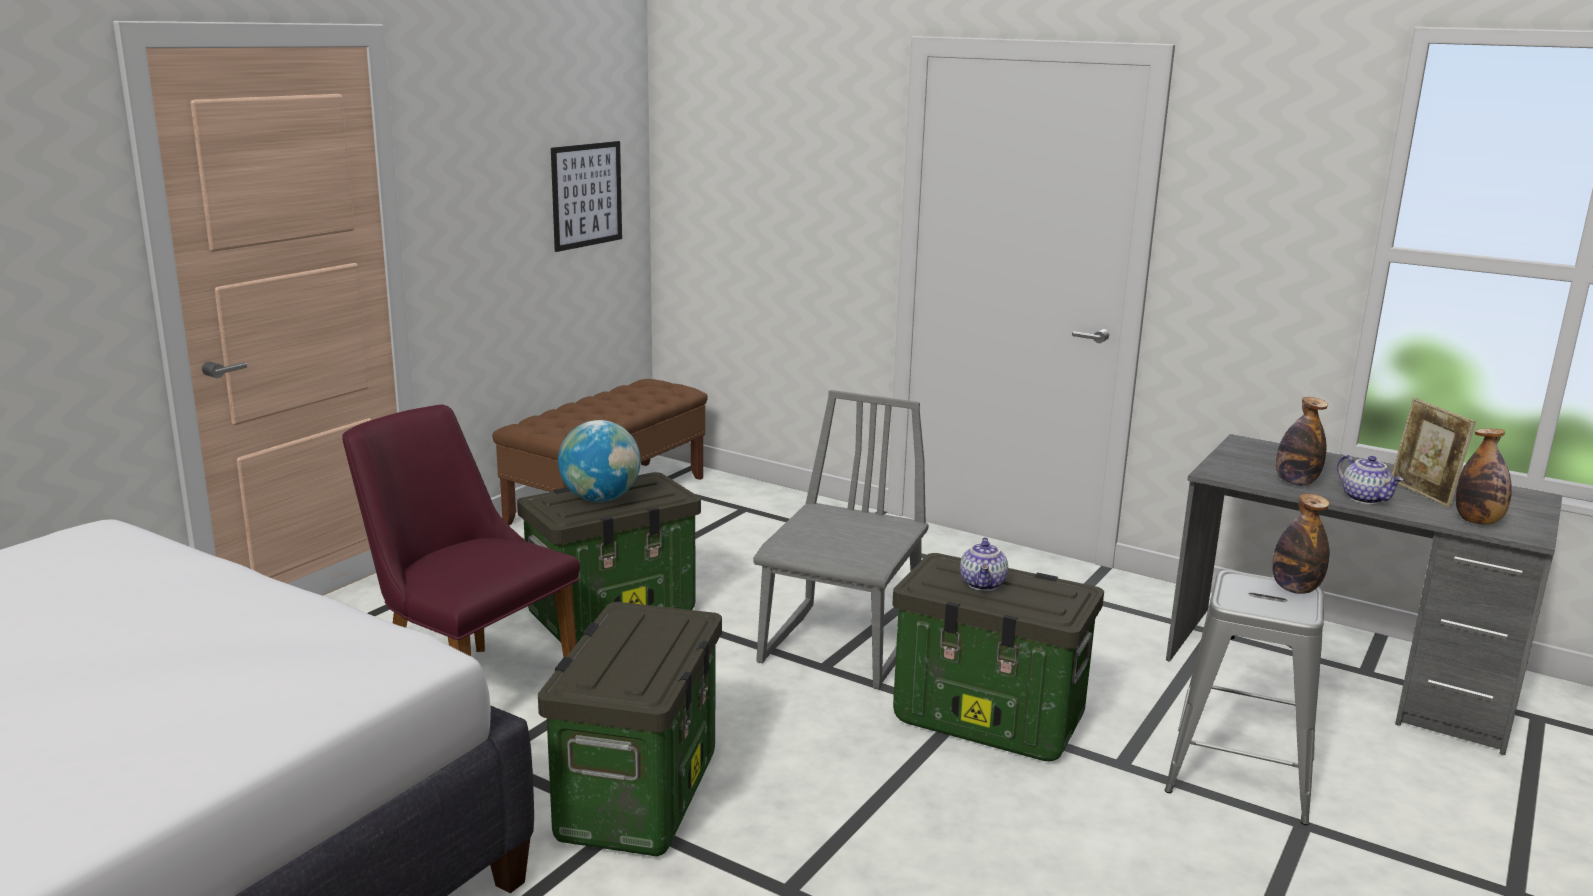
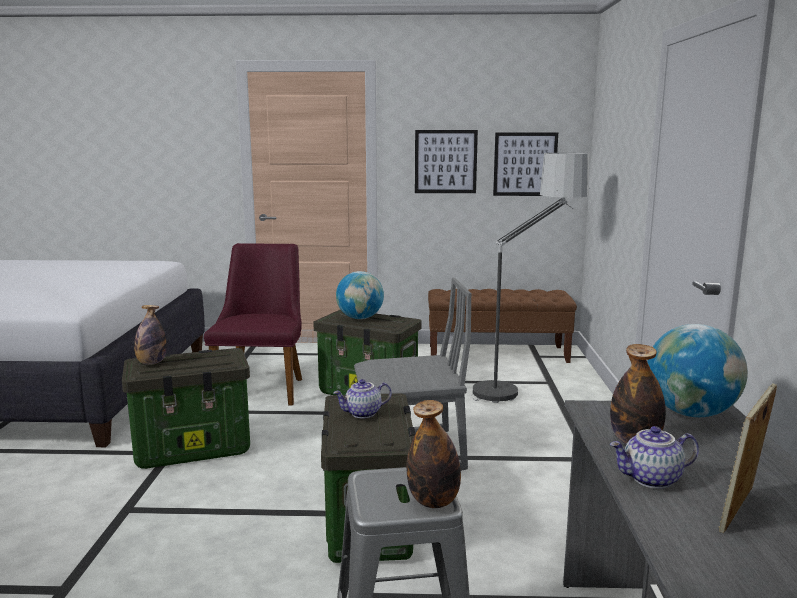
camera: 60 degrees right, 5 degrees down
teapot [1337,455,1404,504] -> teapot turned 45 degrees clockwise [610,426,699,489]
bottle [1456,429,1512,525] -> bottle moved to [134,305,167,365]
none -> picture [415,130,478,193]
none -> floor lamp [470,153,590,403]
none -> globe [647,324,748,417]

